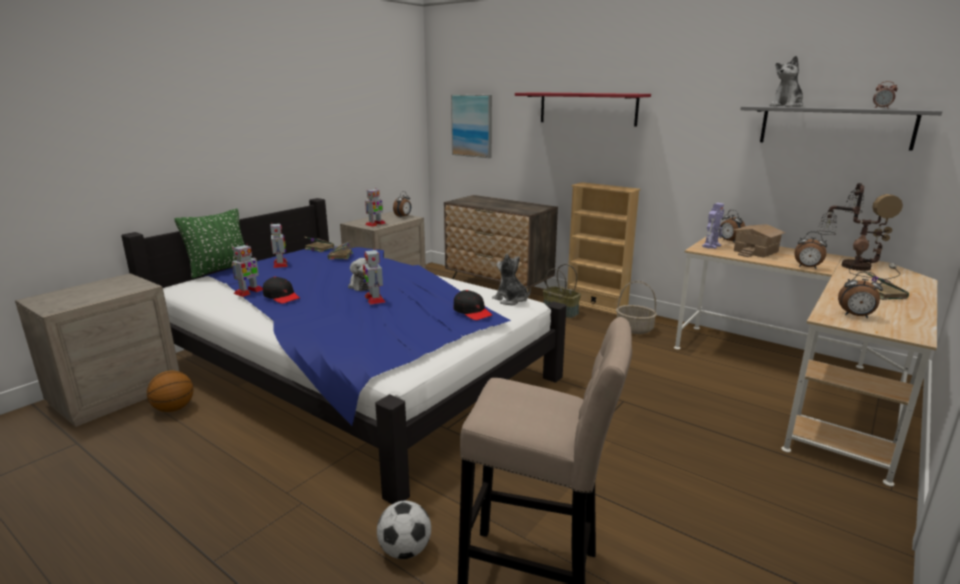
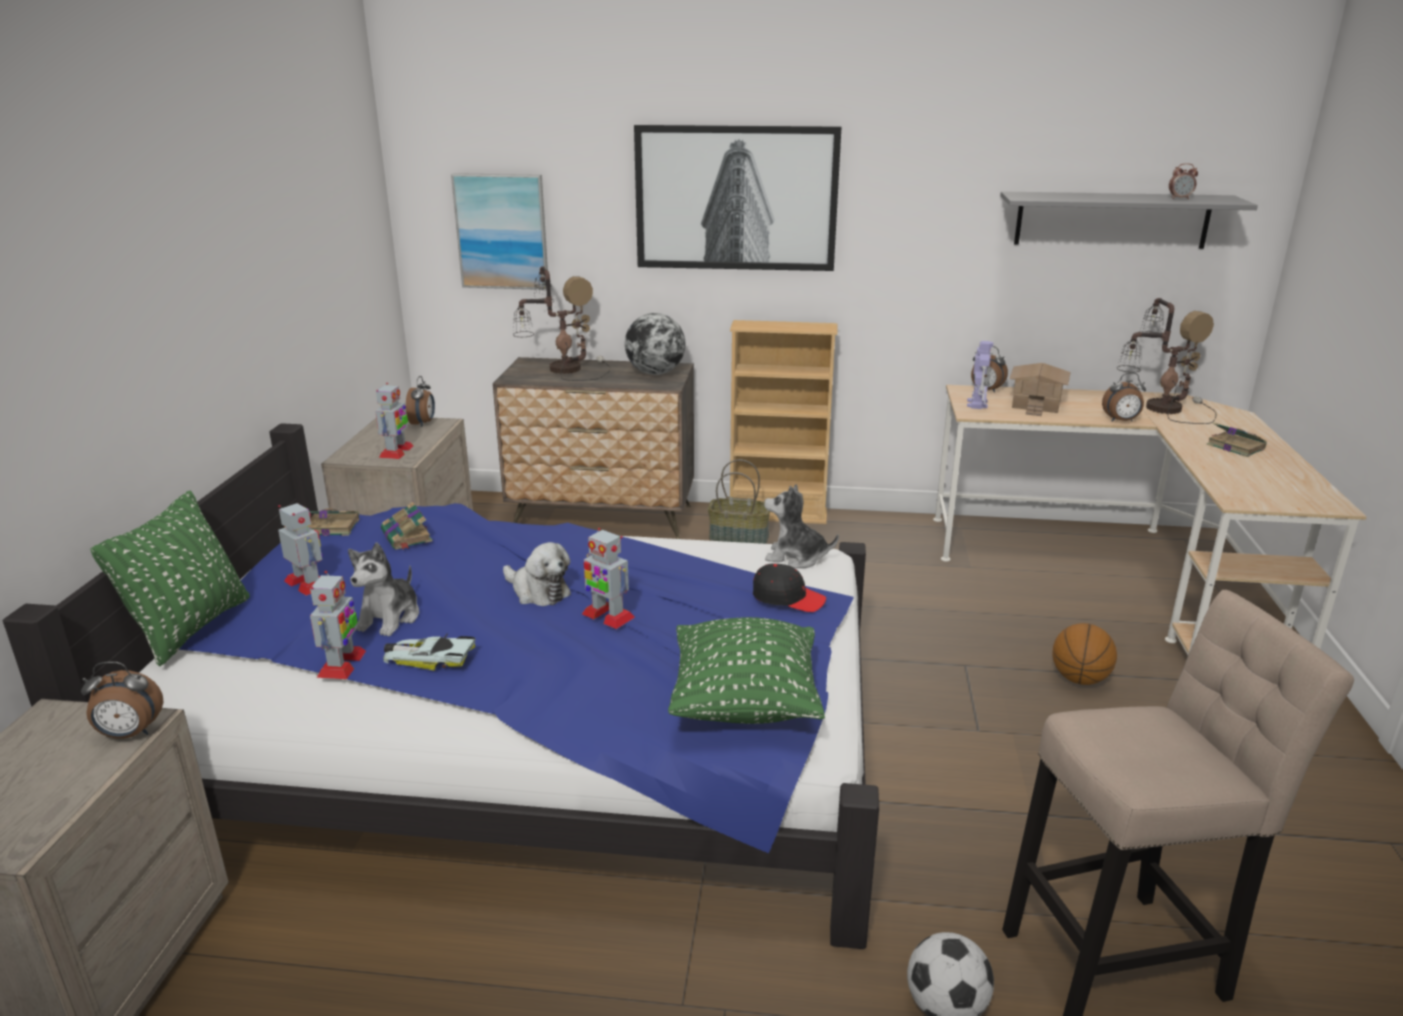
camera: 30 degrees left, 5 degrees up
basketball [147,371,194,412] -> basketball moved to [1053,623,1117,685]
black cap [263,277,300,304] -> toy car [383,633,476,671]
red shelf [515,92,651,127] -> picture [634,125,842,271]
basket [616,281,657,334] -> none
plush toy [769,56,803,107] -> plush toy moved to [348,543,419,637]
alarm clock [838,272,883,318] -> alarm clock moved to [81,662,163,739]
none -> table lamp [513,266,611,381]
none -> globe [625,313,685,375]
none -> green pillow [668,617,825,724]

